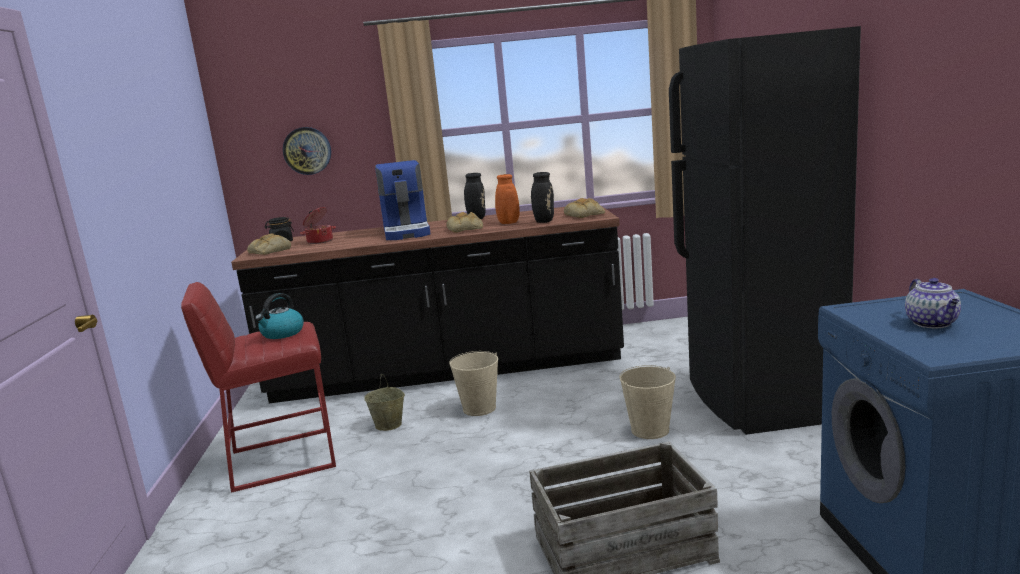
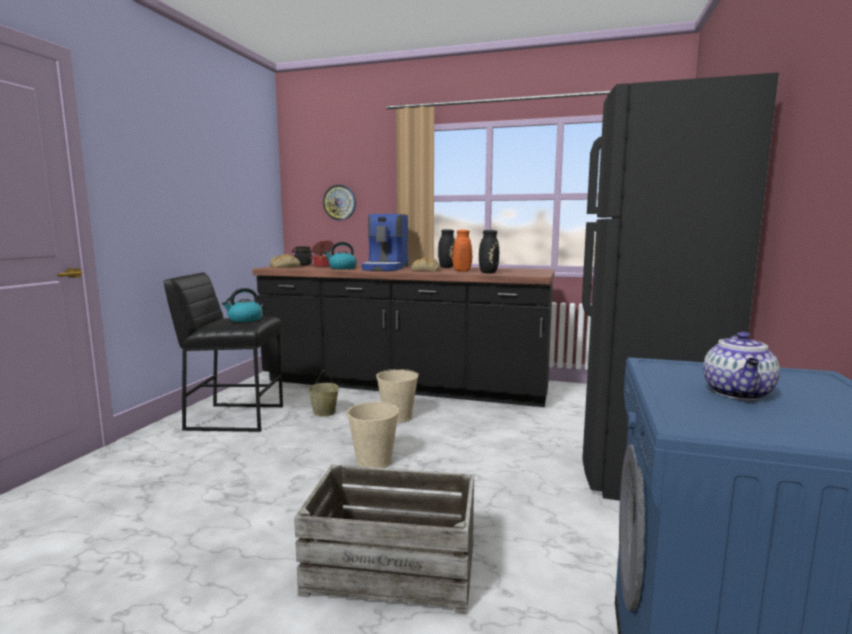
camera: 20 degrees right, 5 degrees down
red stool [181,282,336,493] -> black stool [164,273,283,432]
bread [564,198,605,218] -> none
beige bucket [619,365,676,439] -> beige bucket moved to [346,401,399,468]
none -> kettle [324,242,357,269]

